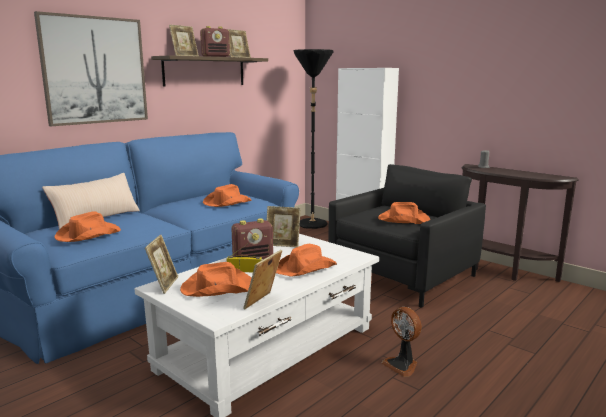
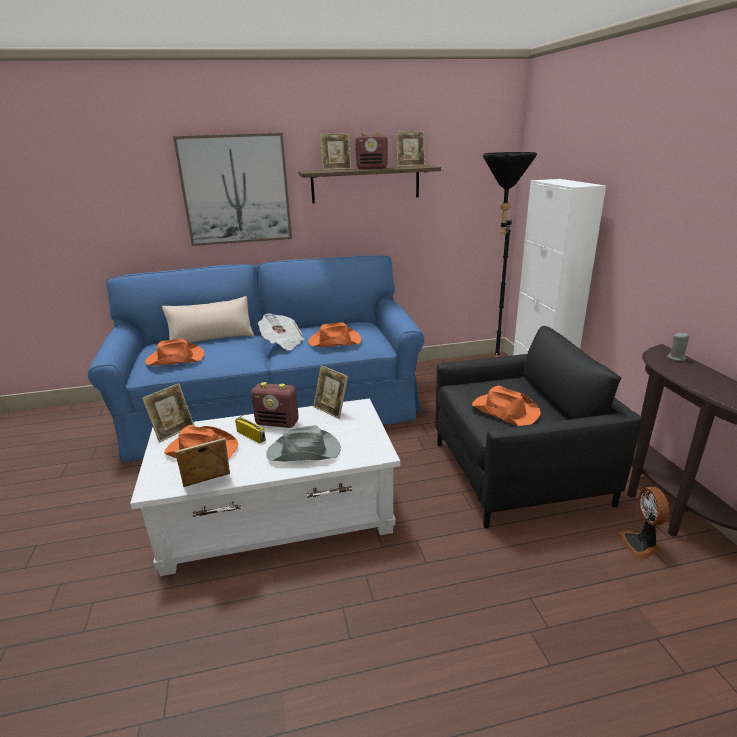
camera: 35 degrees right, 10 degrees up
orange hat [276,244,337,277] -> grey hat [266,425,341,462]
fan [381,307,422,377] -> fan moved to [618,487,670,559]
none -> newspaper [258,313,304,350]

